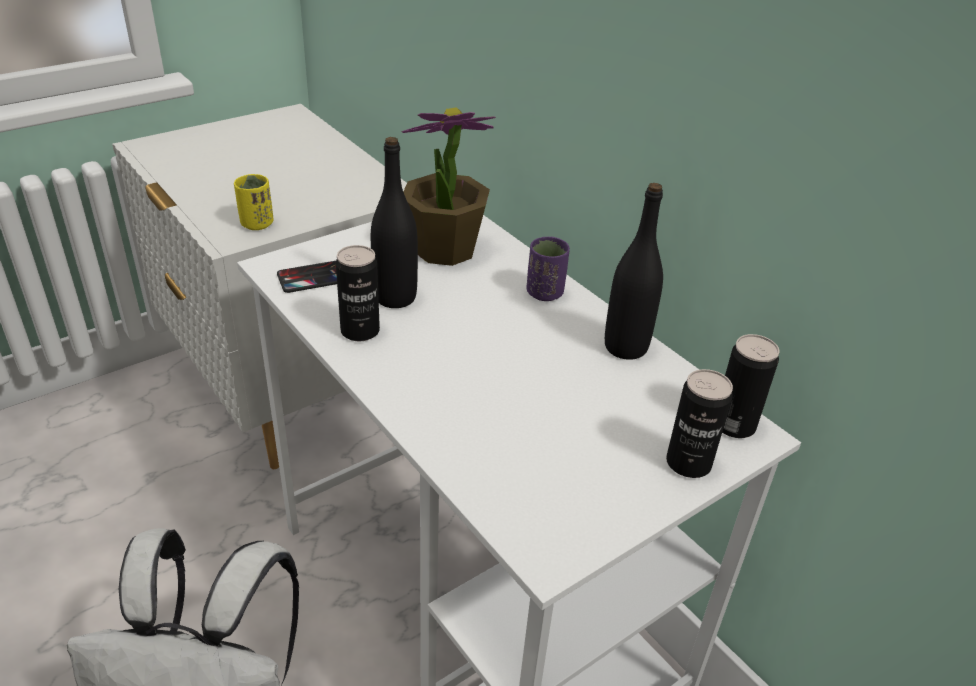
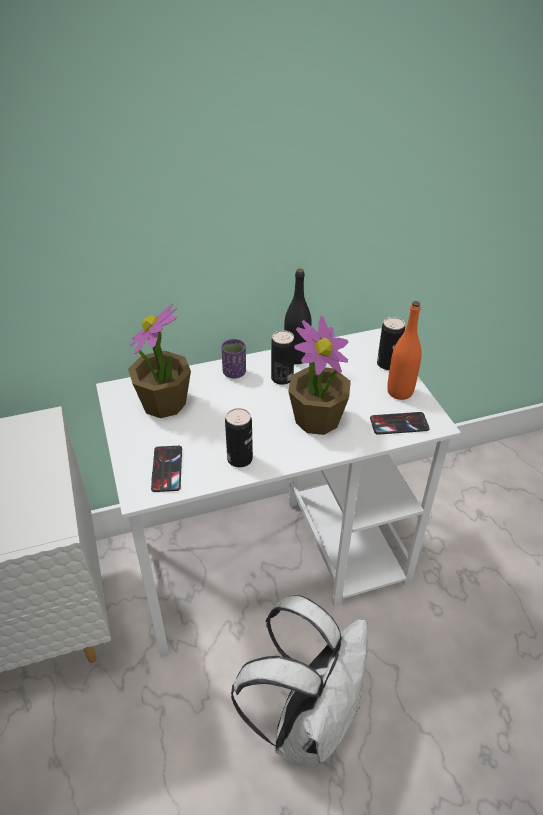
camera: 70 degrees left, 5 degrees up
yellow cup [234,174,274,230] -> none
black bottle [371,137,418,308] -> none
can [722,334,780,438] -> can moved to [271,330,295,385]
none -> potted plant [288,316,351,435]
none -> phone [370,412,430,435]
none -> orange bottle [387,301,422,400]

